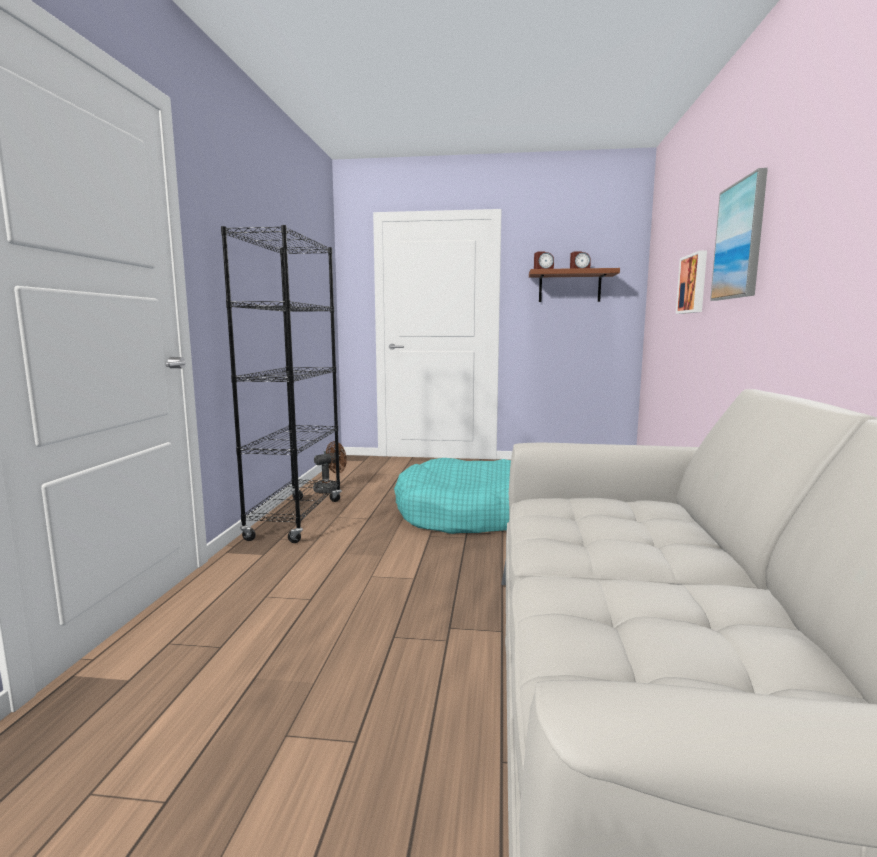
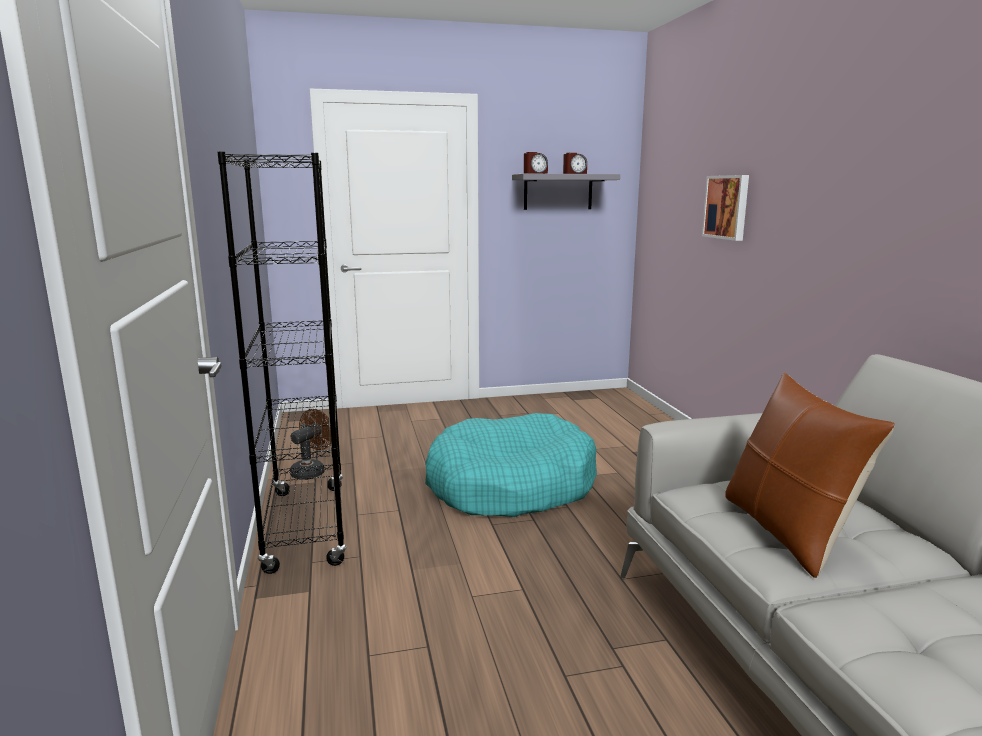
camera: 20 degrees left, 5 degrees up
brown shelf [529,268,620,302] -> grey shelf [512,174,620,210]
picture [710,168,768,301] -> none
none -> brown pillow [725,373,895,578]

